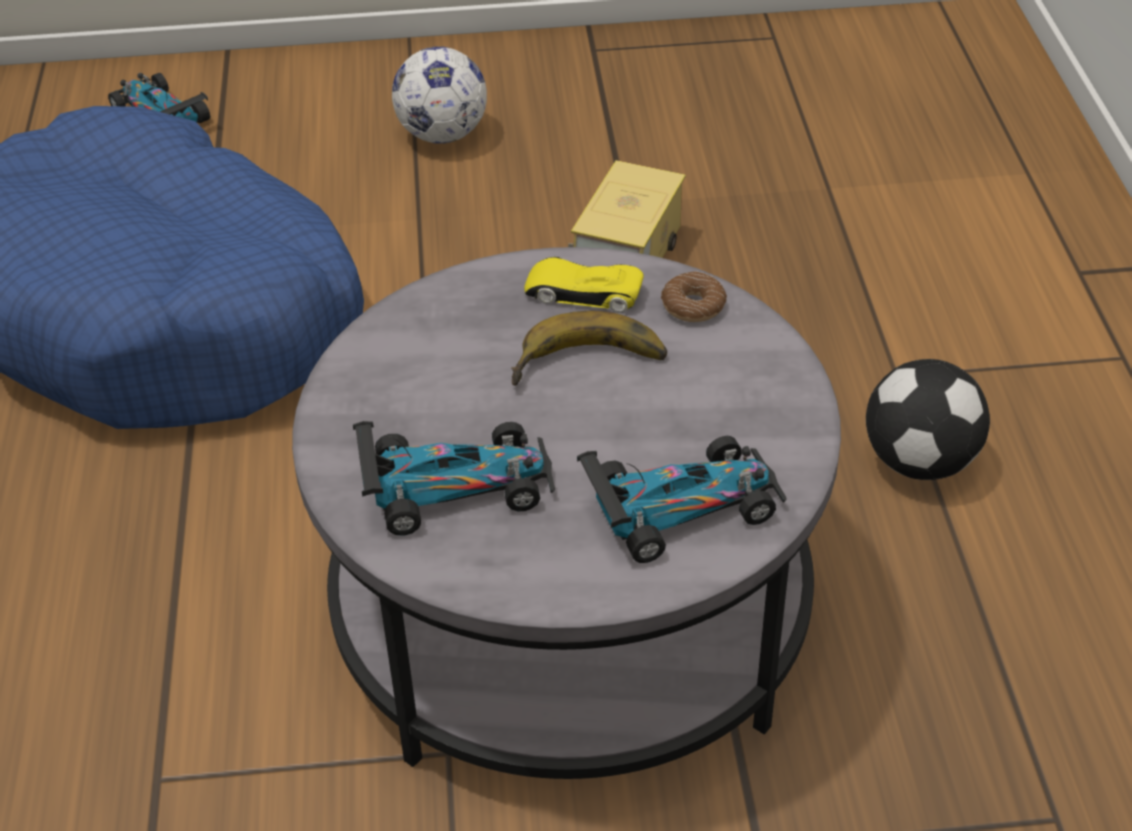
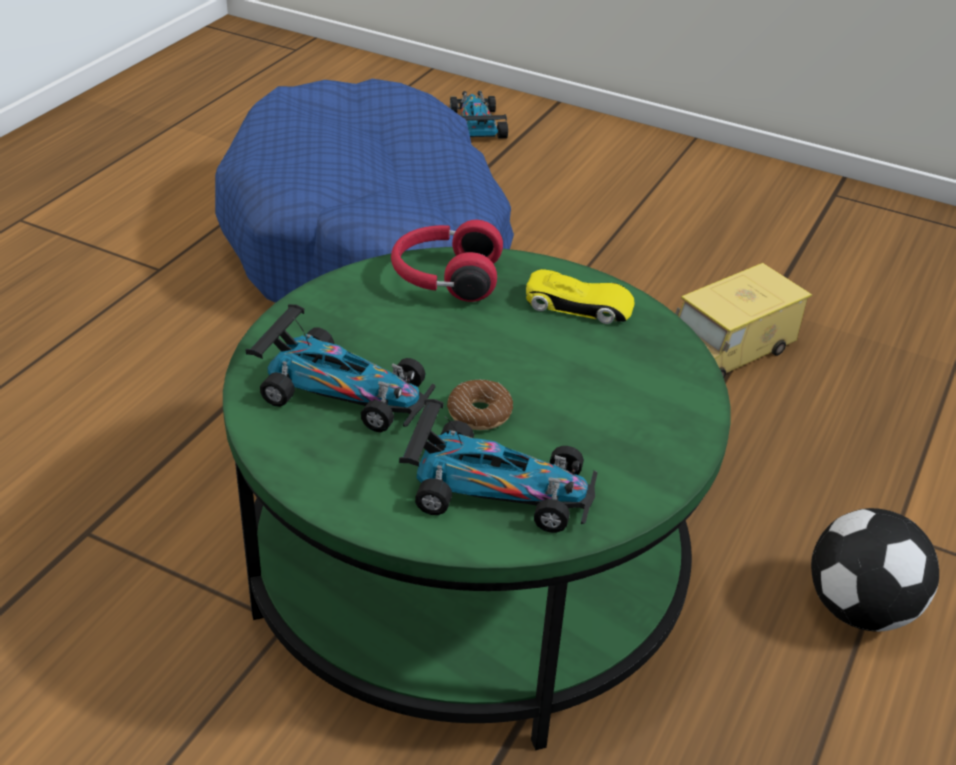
camera: 30 degrees right, 5 degrees down
grey coffee table [292,247,841,779] -> green coffee table [223,247,731,750]
football [392,46,487,143] -> none
banana [511,311,667,386] -> none
yellow toy car [524,257,644,313] -> yellow toy car turned 150 degrees clockwise [526,269,635,324]
donut [661,271,727,322] -> donut moved to [447,380,513,430]
none -> red headphones [391,220,503,302]

